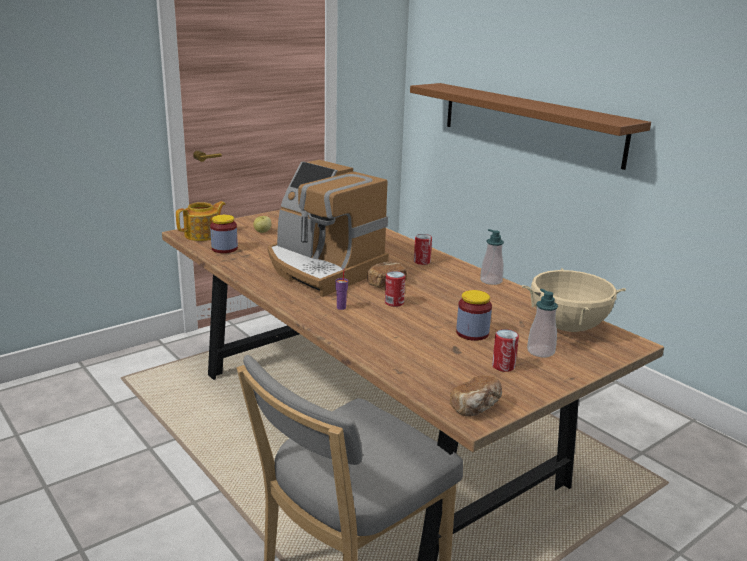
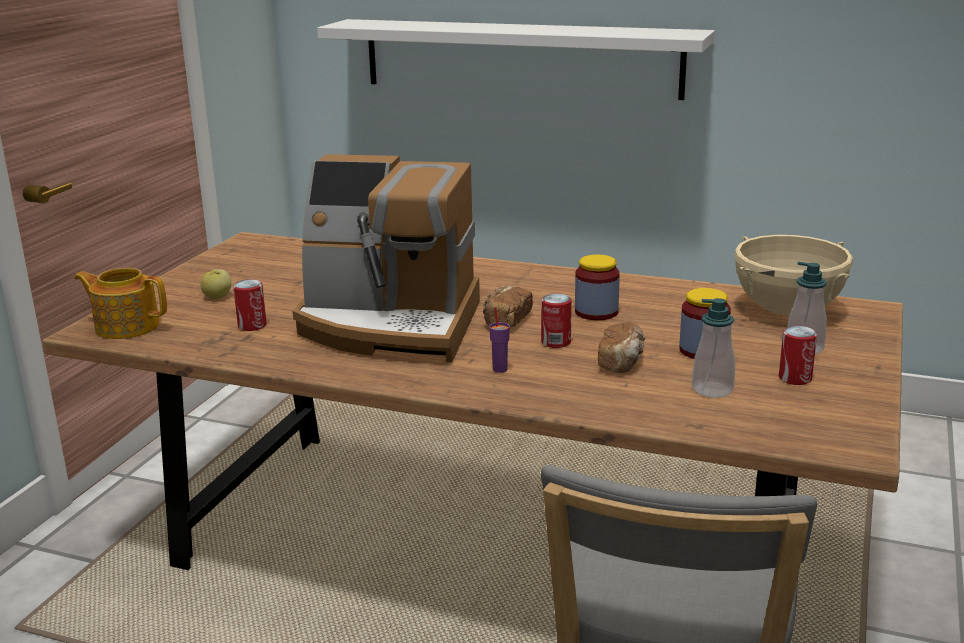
camera: 30 degrees left, 0 degrees up
teapot [176,201,226,241] -> teapot turned 90 degrees counterclockwise [74,268,167,339]
jar [210,215,238,253] -> jar moved to [575,255,620,320]
brown shelf [410,83,651,170] -> white shelf [317,19,715,100]
can [414,234,432,265] -> can moved to [233,279,267,331]
bread [450,375,503,417] -> bread moved to [598,322,646,373]
soap dispenser [480,229,504,285] -> soap dispenser moved to [692,298,735,398]

